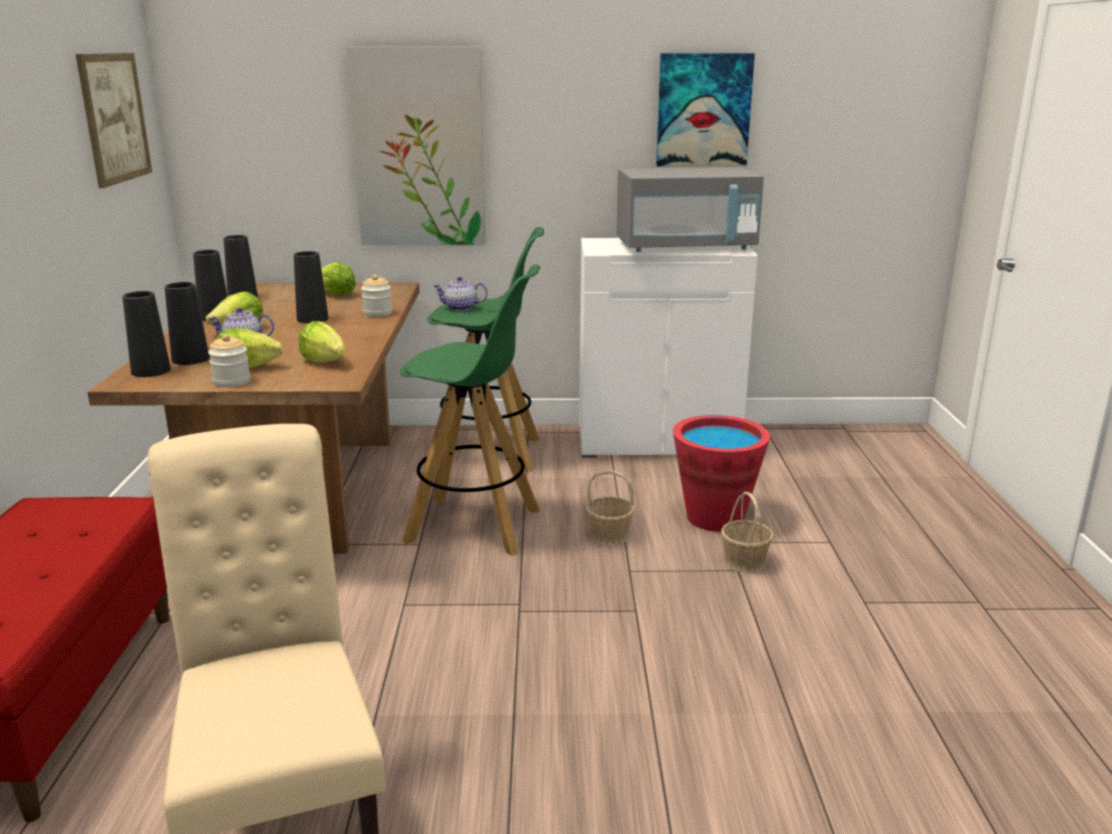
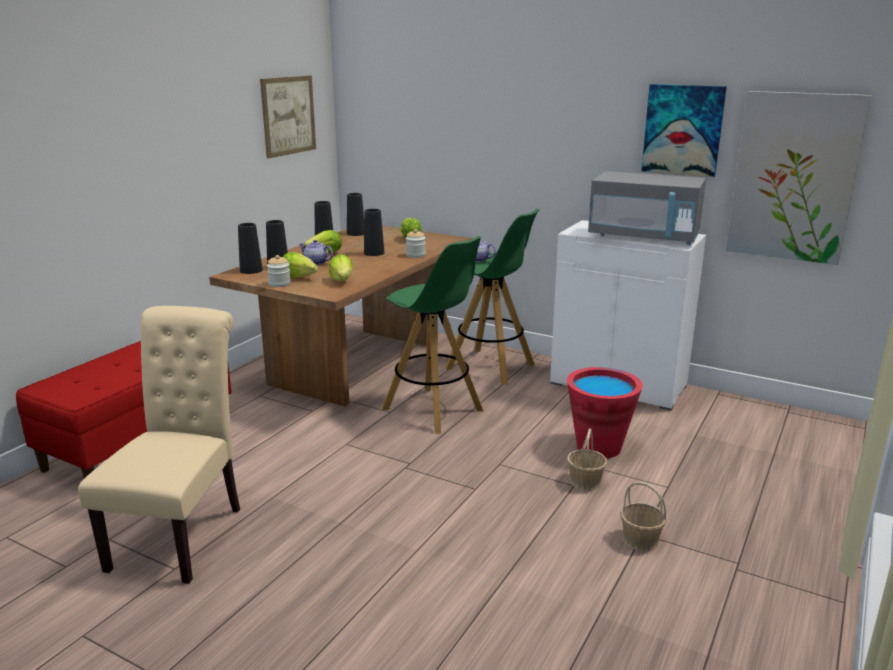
camera: 30 degrees right, 0 degrees up
picture [346,47,486,245] -> picture moved to [726,91,872,265]
basket [586,470,635,545] -> basket moved to [620,481,667,551]

